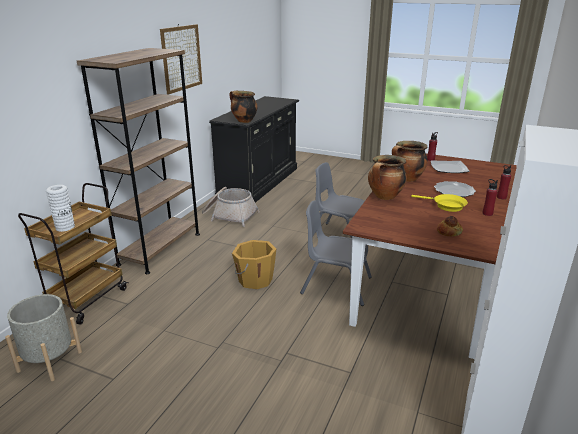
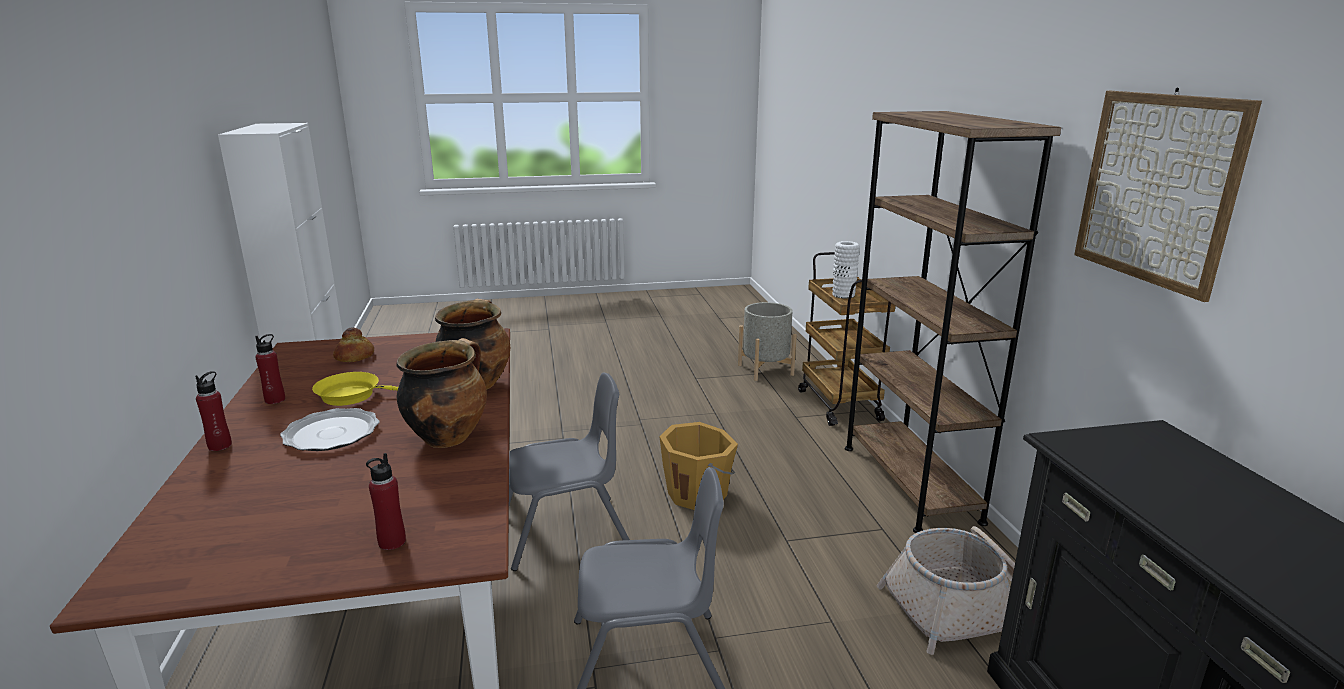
camera: 145 degrees right, 5 degrees down
cooking pot [229,91,257,123] -> none
plate [431,160,470,173] -> none

